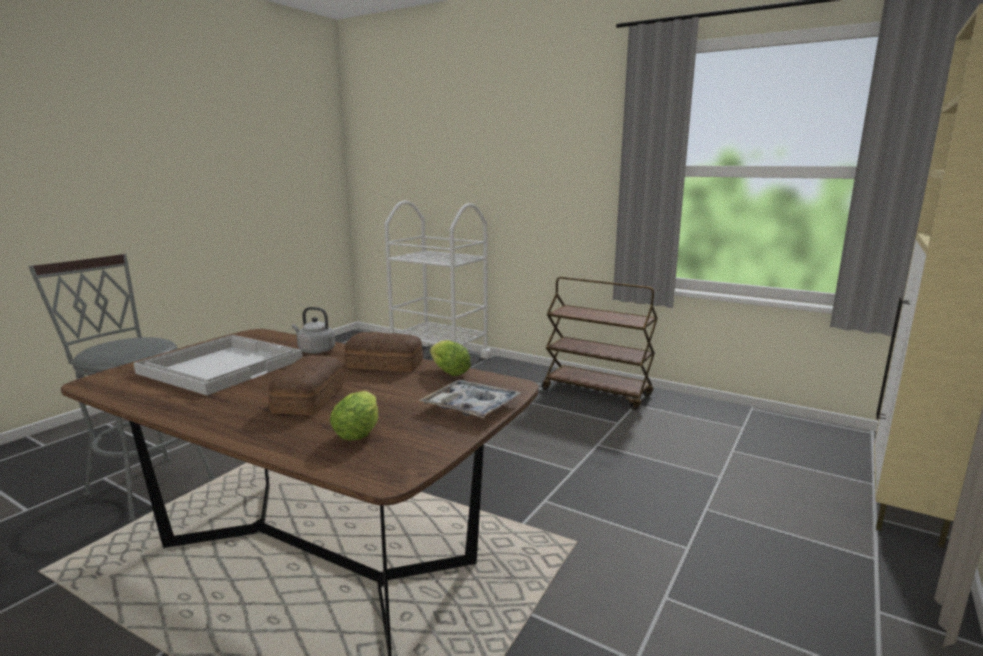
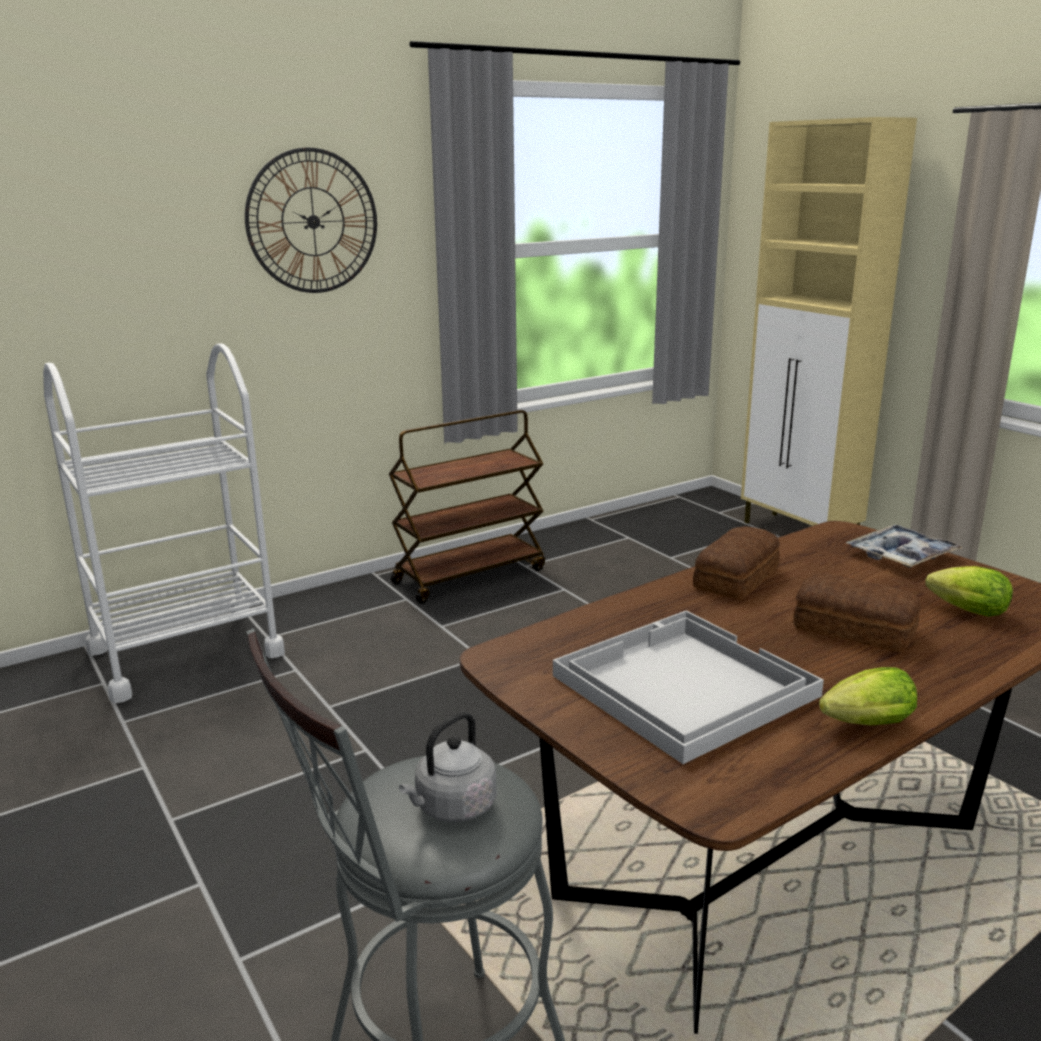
camera: 65 degrees left, 5 degrees up
grey kettle [292,307,335,354] -> grey kettle moved to [399,712,497,822]
lettuce [430,340,471,376] -> lettuce moved to [819,667,917,726]
none -> wall clock [245,147,377,293]

